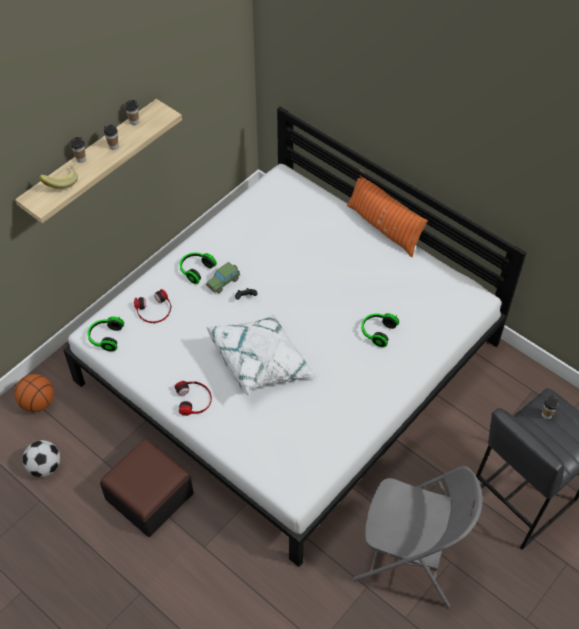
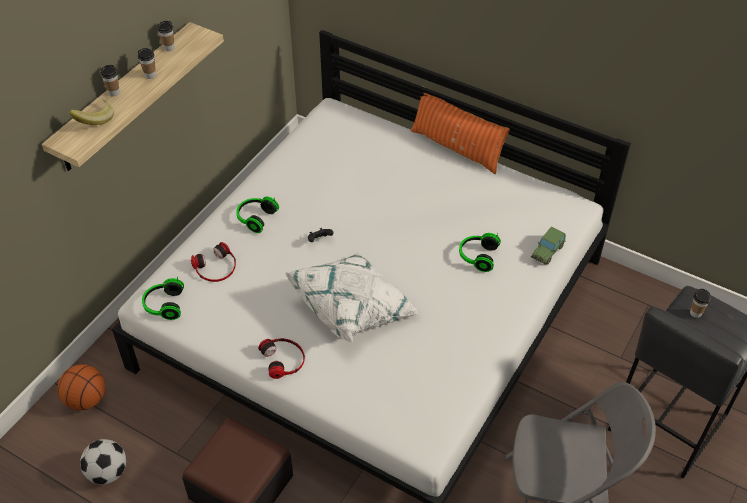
camera: 10 degrees left, 5 degrees down
toy car [206,262,240,293] -> toy car moved to [531,226,566,265]

